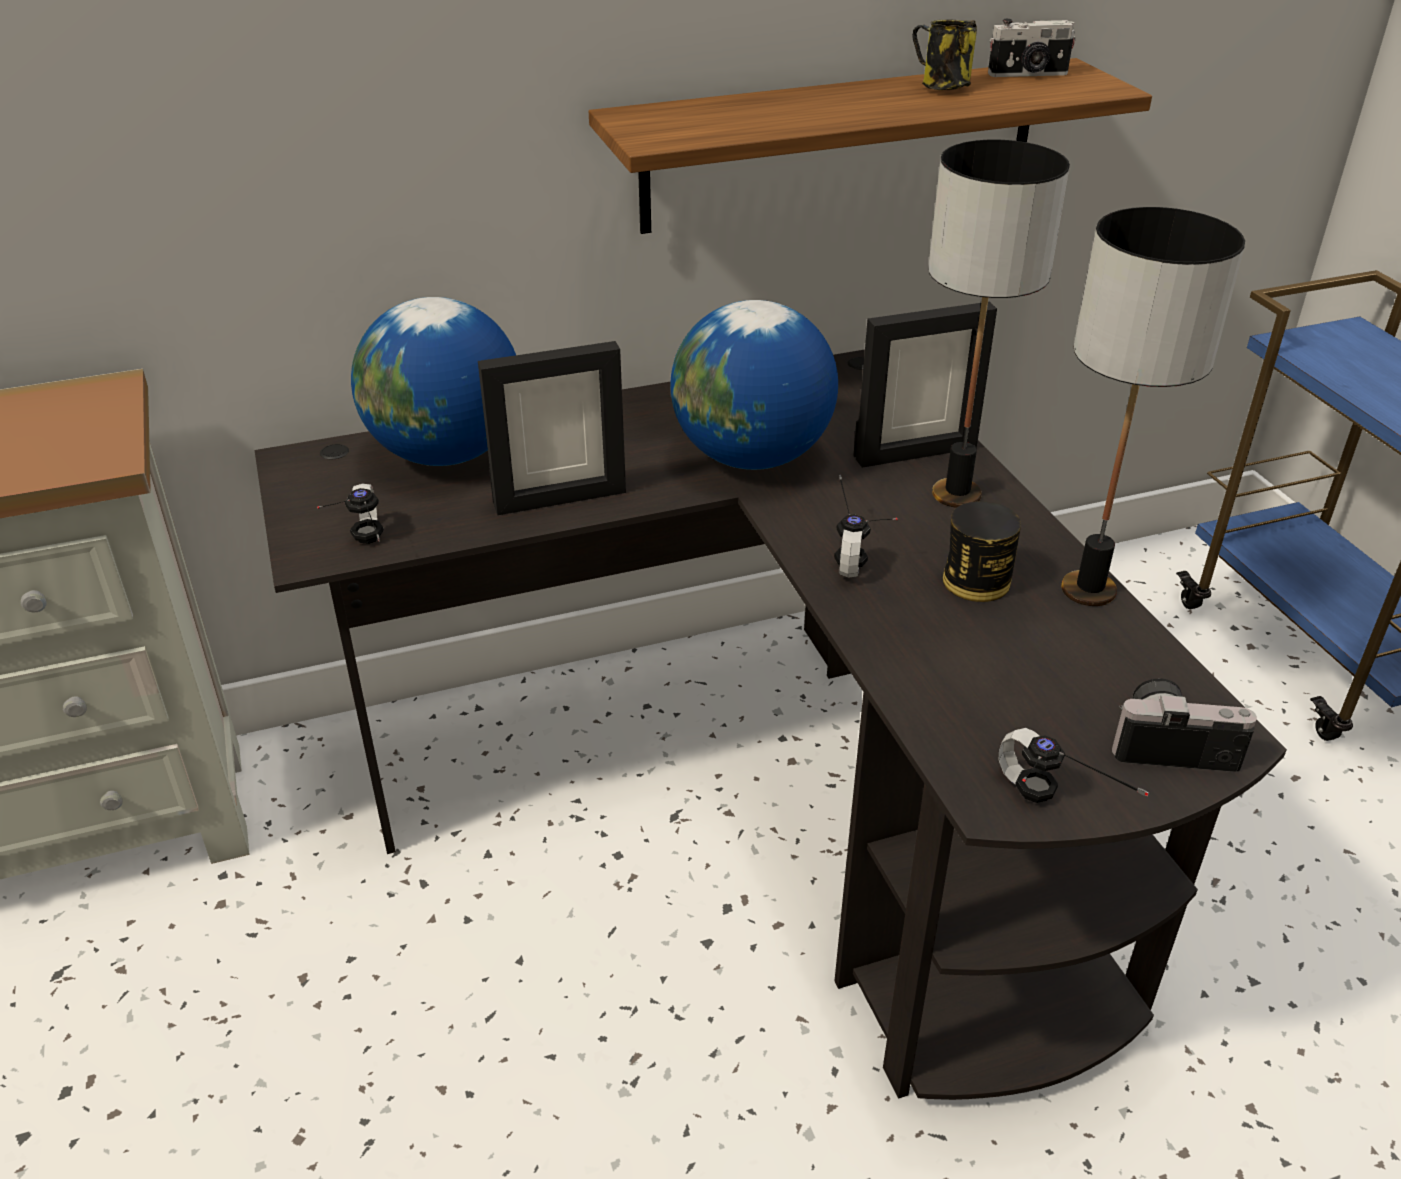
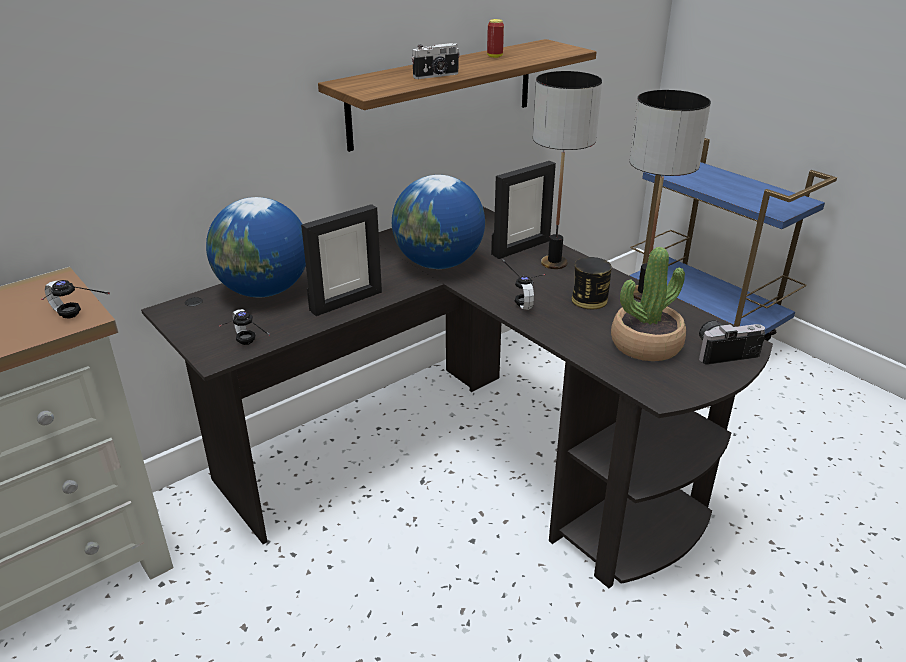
camera: 20 degrees left, 5 degrees down
mug [912,19,977,90] -> can [487,19,504,58]
camera [988,19,1076,77] -> camera moved to [412,43,460,79]
headphones [999,728,1149,803] -> headphones moved to [41,280,110,319]
none -> potted plant [611,247,686,361]

